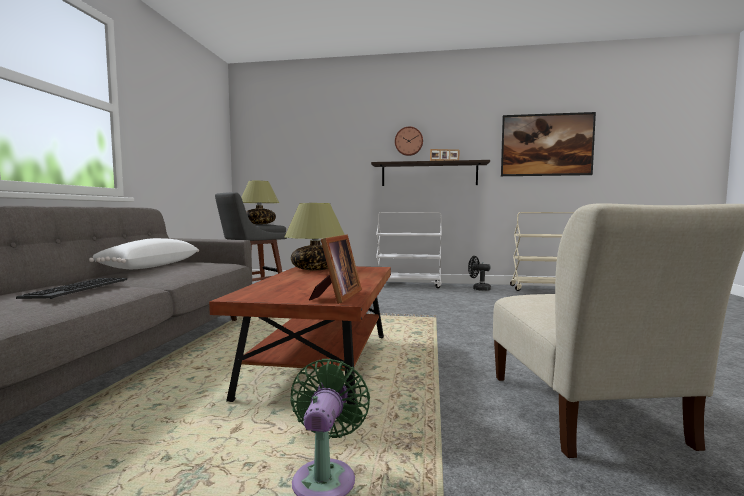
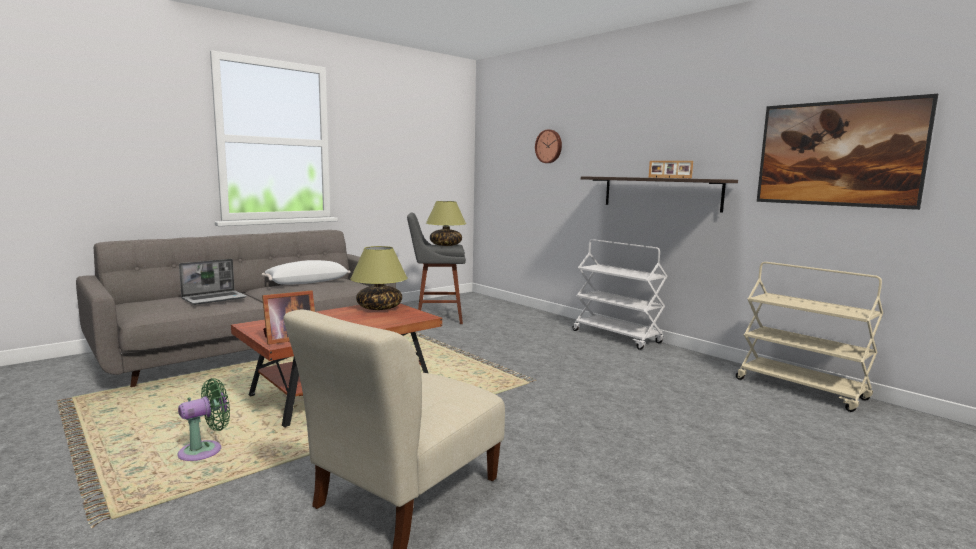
camera: 40 degrees right, 5 degrees up
keyboard [16,278,127,299] -> laptop [179,259,247,305]
wall clock [395,126,423,156] -> wall clock moved to [535,129,562,163]
black fan [468,256,491,291] -> none

